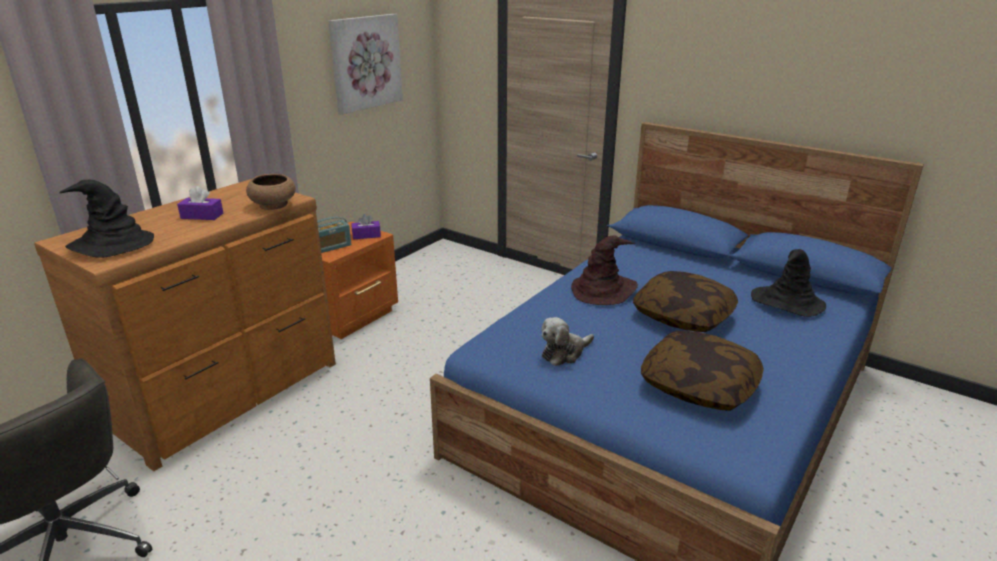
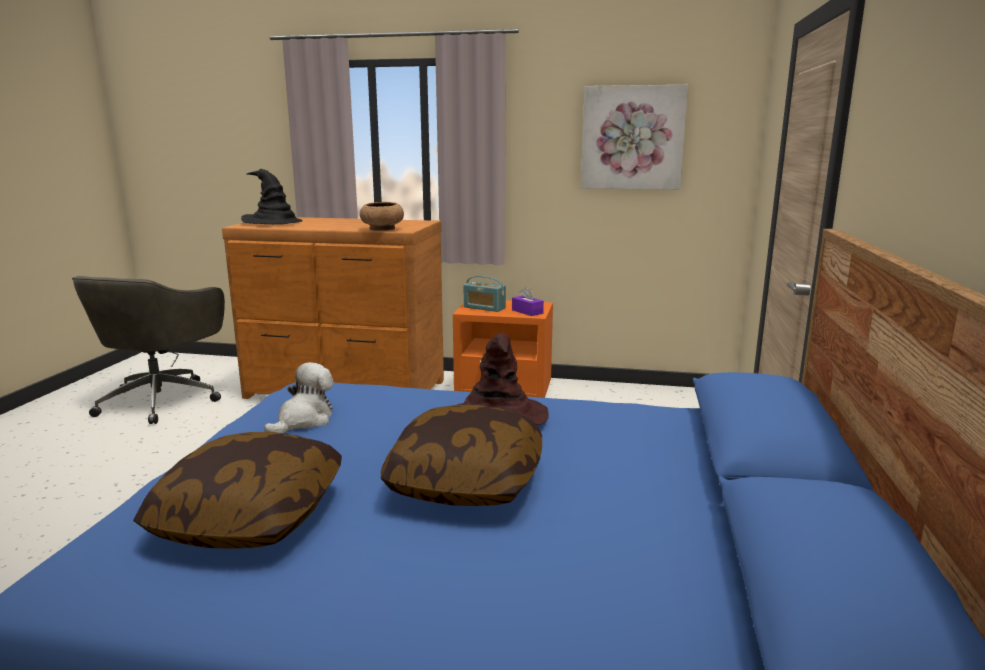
camera: 65 degrees right, 10 degrees down
purple tissue box [177,186,223,220] -> none
plush toy [541,317,594,366] -> plush toy turned 90 degrees clockwise [264,362,334,433]
black hat [751,249,826,317] -> none

